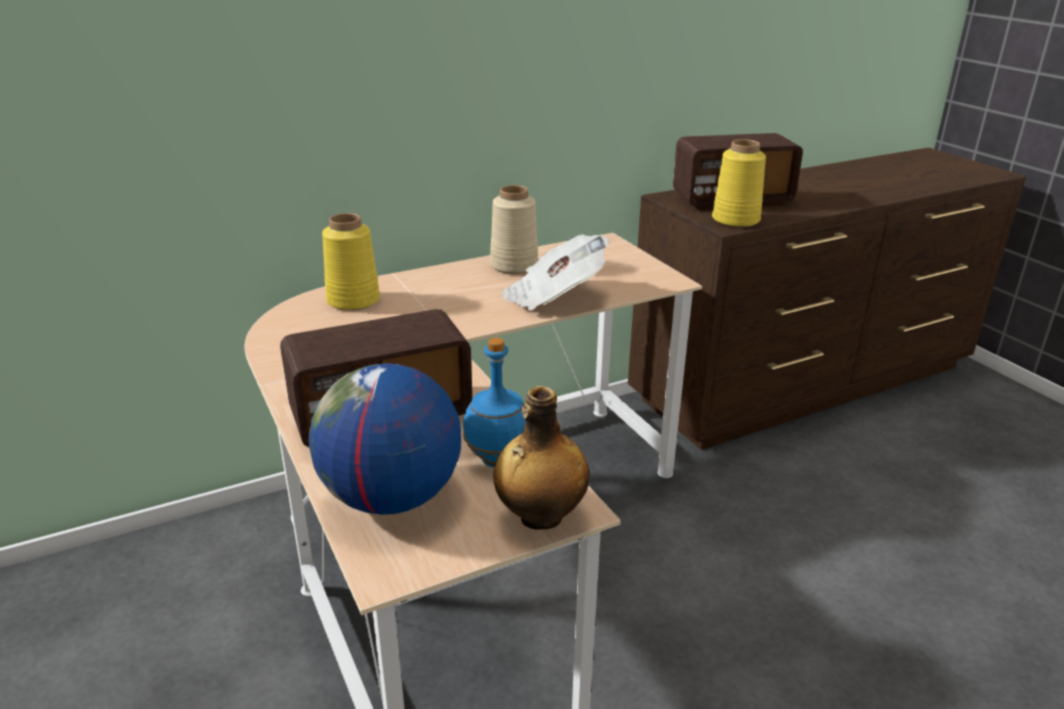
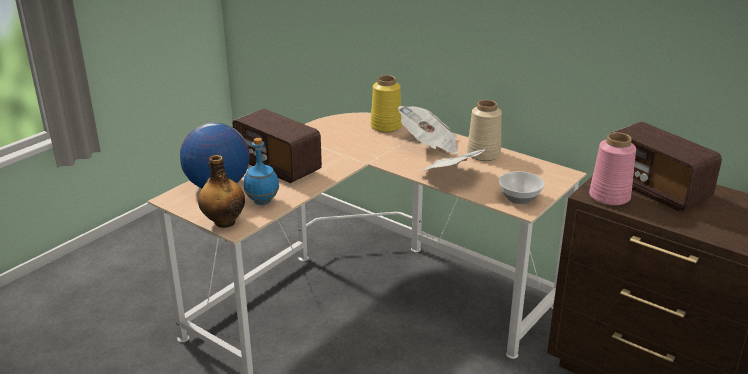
camera: 65 degrees right, 0 degrees up
yellow vase [712,139,766,227] -> pink vase [589,132,636,206]
none -> newspaper [398,106,458,154]
none -> bowl [499,171,544,204]

